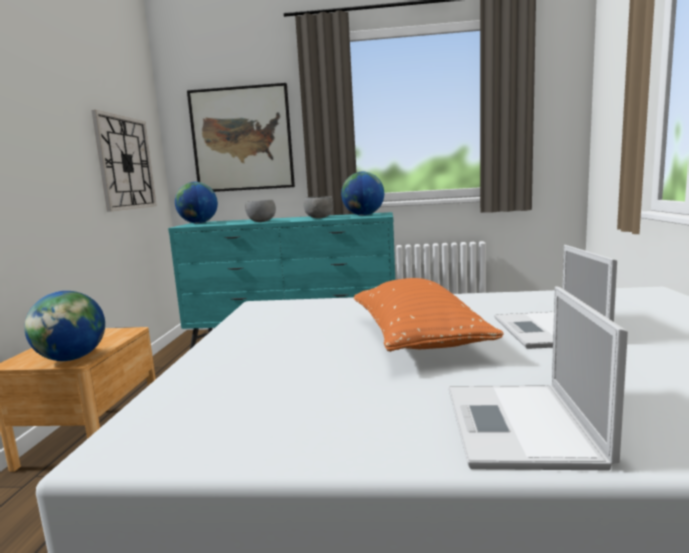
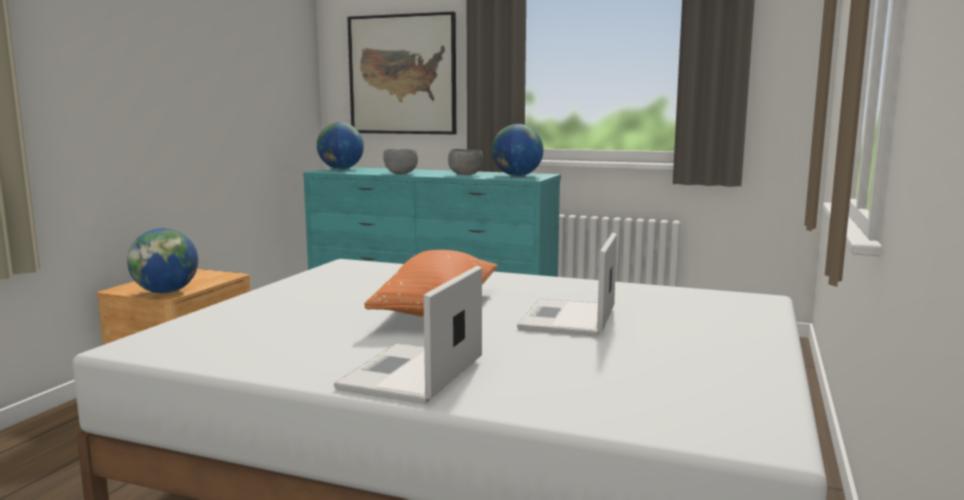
camera: 15 degrees right, 0 degrees up
wall clock [92,110,157,212] -> none

